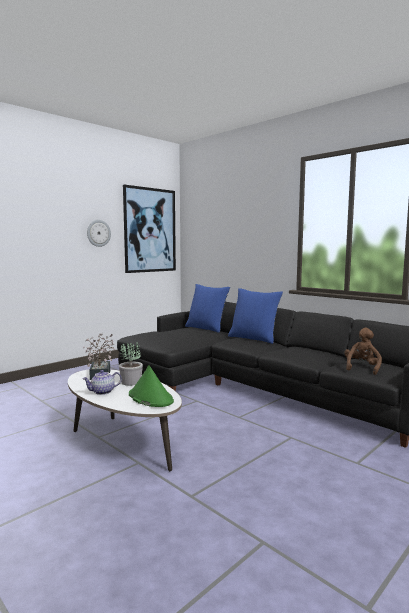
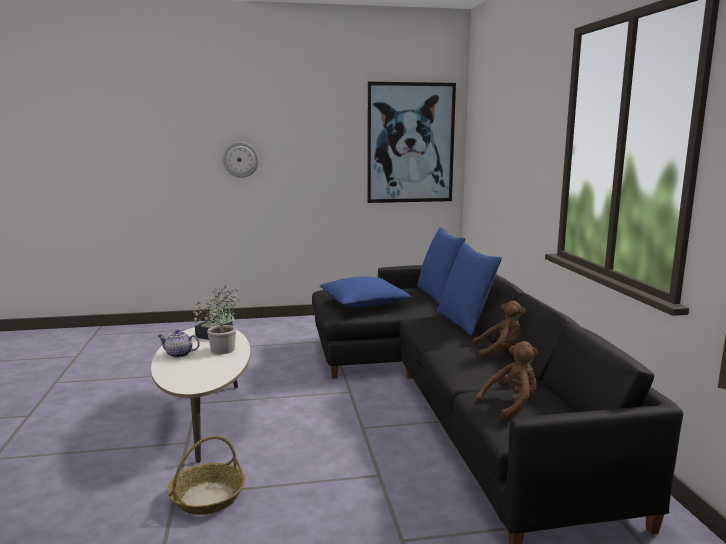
camera: 35 degrees right, 5 degrees up
wall clock [87,220,111,247] -> wall clock moved to [223,142,259,178]
green hat [129,365,174,407] -> none
none -> basket [167,436,245,515]
none -> blue pillow [320,276,411,307]
none -> brown plush toy [472,301,526,359]

